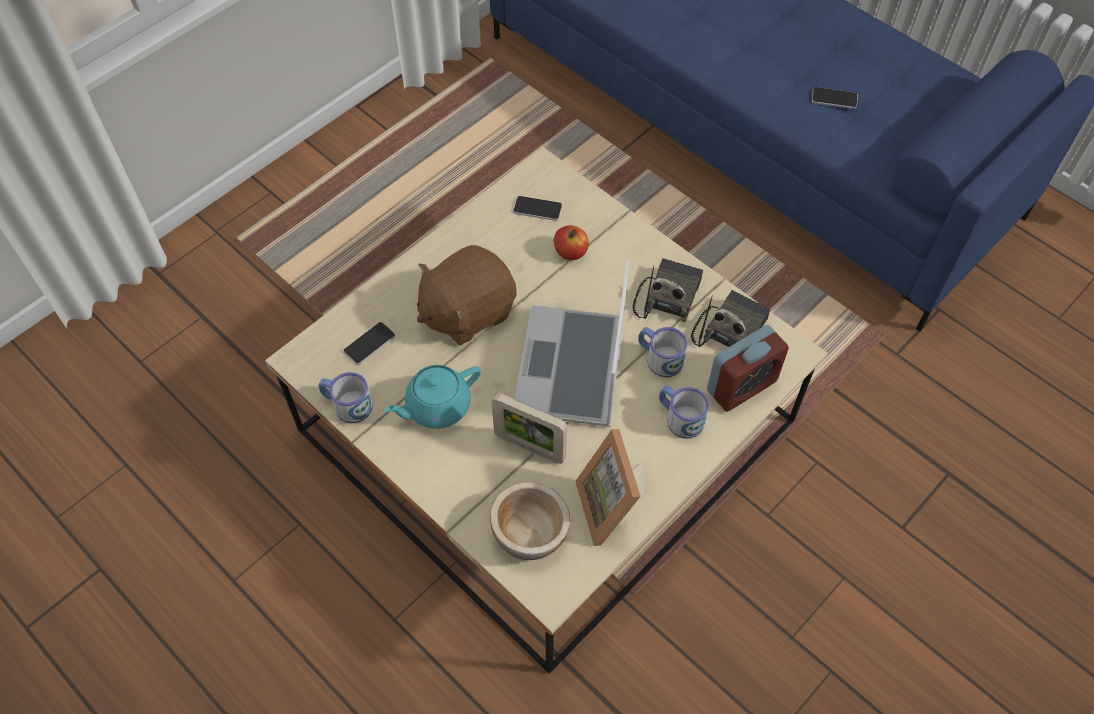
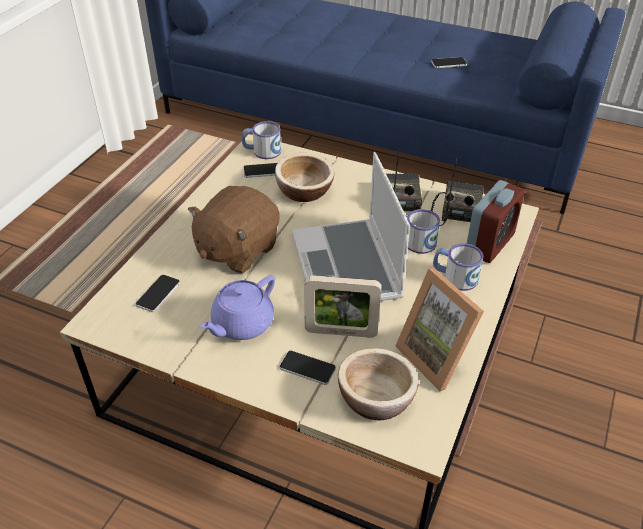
camera: 20 degrees left, 15 degrees down
mug [319,372,372,423] -> mug moved to [242,121,281,159]
turquoise teapot [384,365,481,429] -> purple teapot [200,276,275,340]
apple [554,225,589,260] -> bowl [275,153,334,202]
none -> phone [279,351,336,385]

